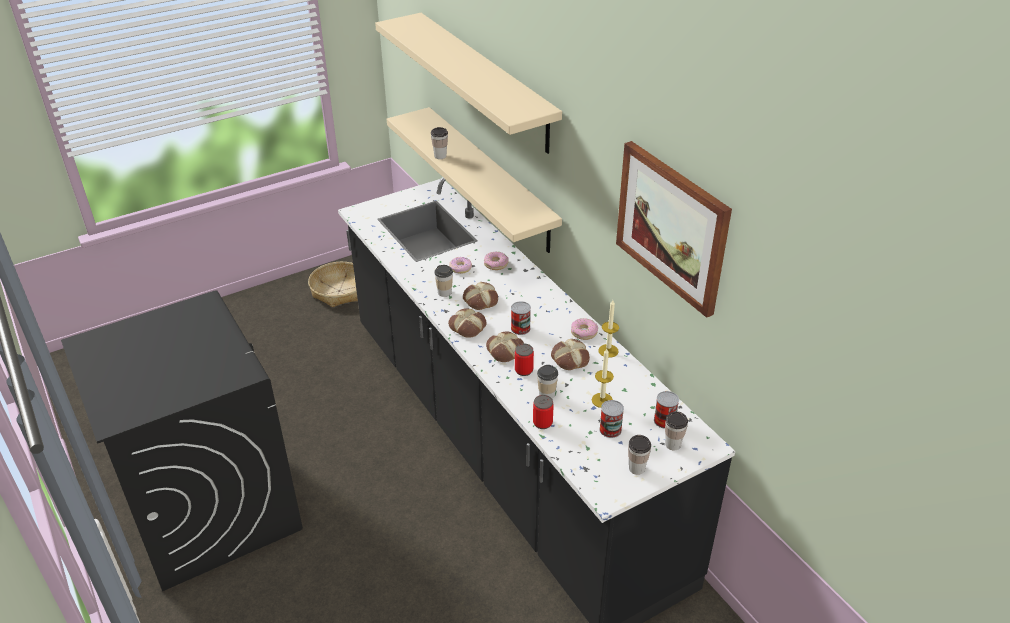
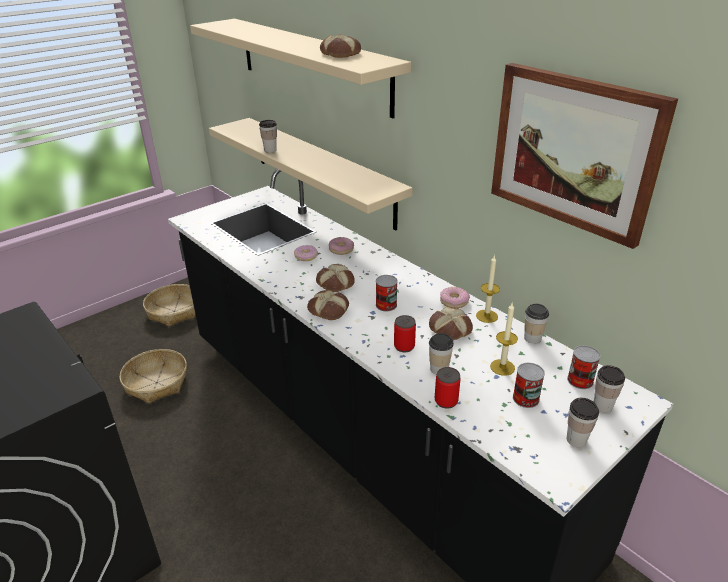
camera: 10 degrees left, 5 degrees down
cup [434,265,453,297] -> cup moved to [524,304,549,344]
bread [486,331,524,362] -> bread moved to [320,35,361,58]
none -> basket [119,349,187,403]

